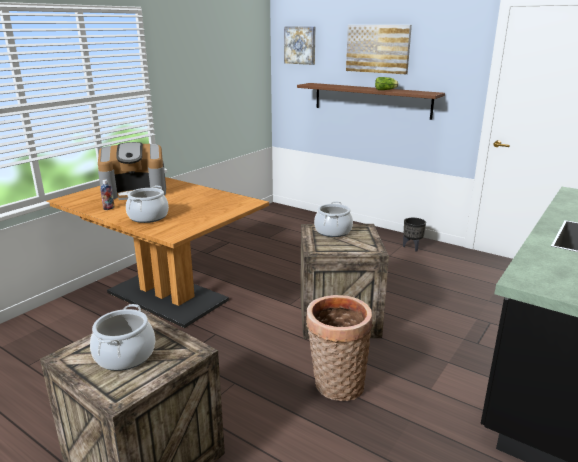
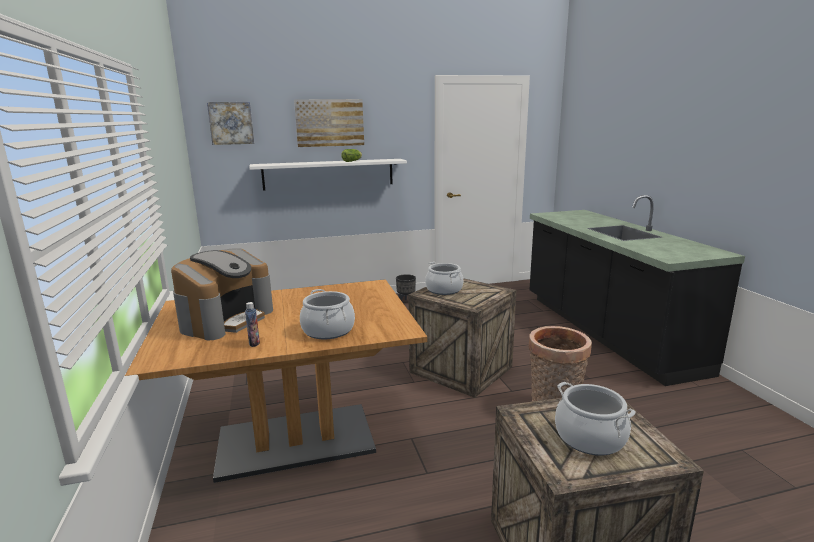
camera: 50 degrees left, 5 degrees down
brown shelf [297,83,445,120] -> white shelf [249,159,407,191]

